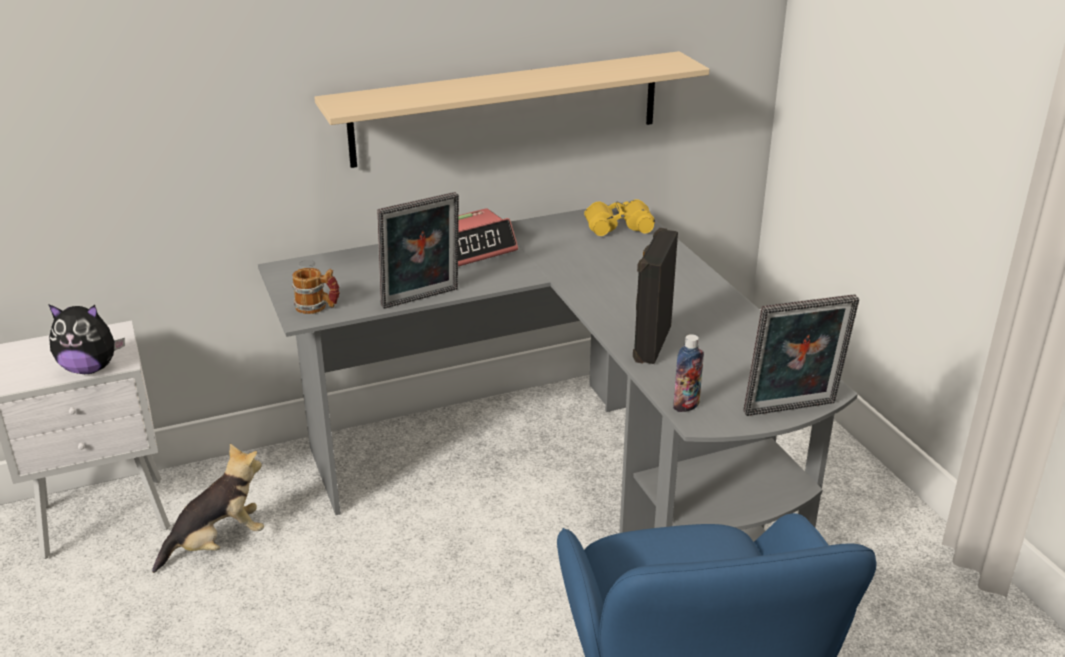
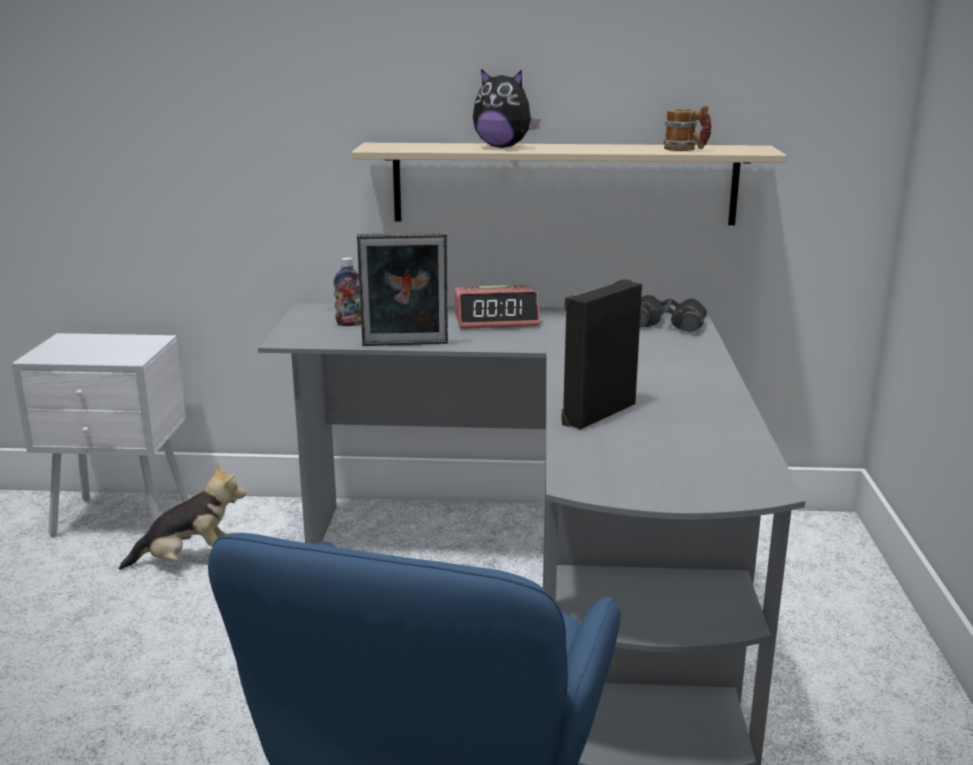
camera: 25 degrees right, 10 degrees down
plush toy [48,304,125,374] -> plush toy moved to [473,69,541,148]
mug [292,268,340,314] -> mug moved to [664,105,712,151]
yellow binoculars [584,199,655,236] -> black binoculars [640,295,707,333]
bottle [673,334,704,412] -> bottle moved to [333,257,361,326]
picture frame [743,294,859,416] -> none

